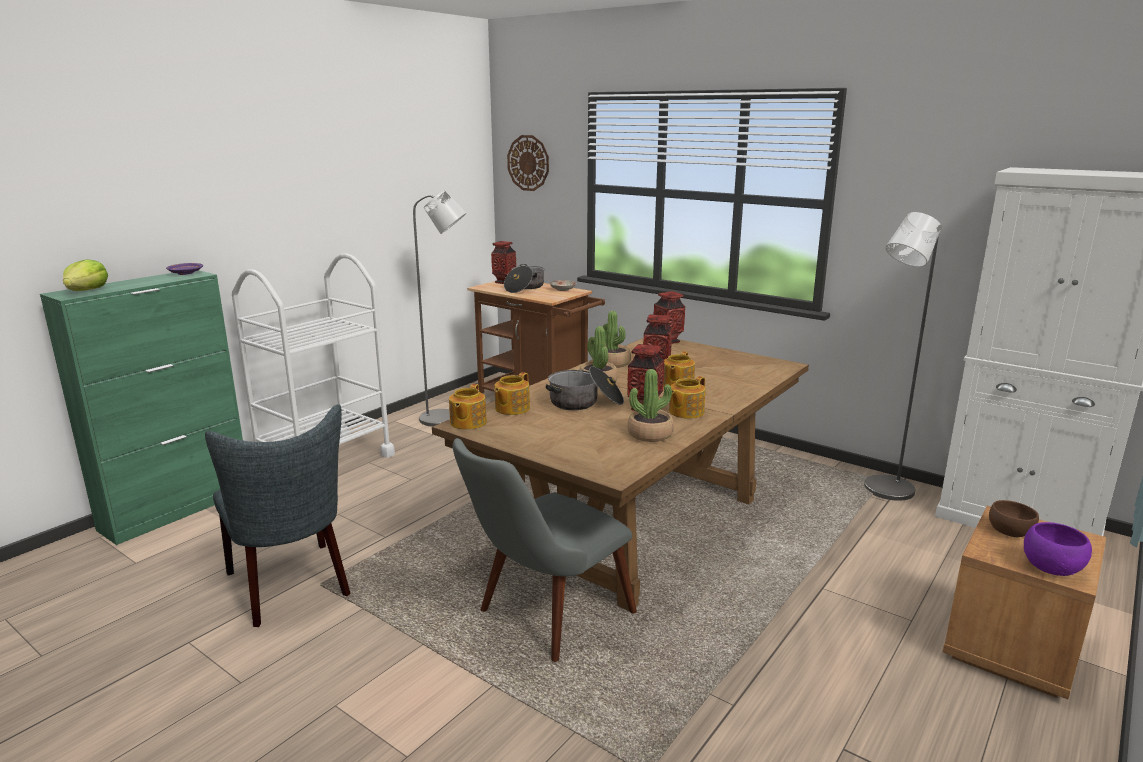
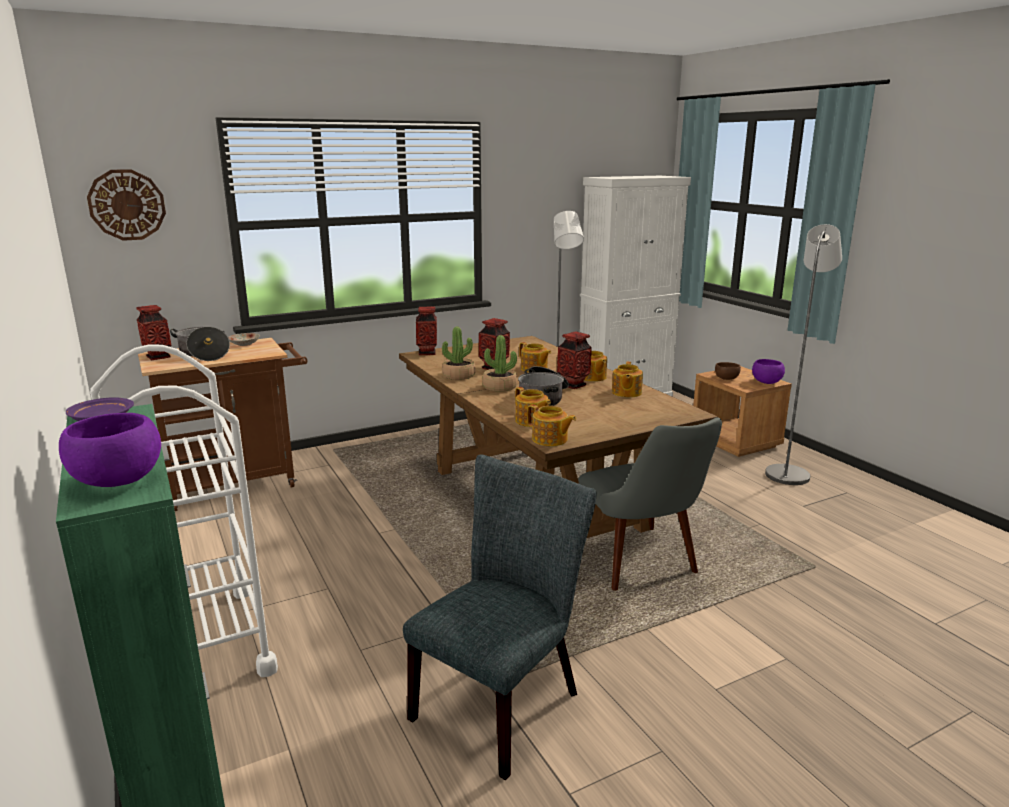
camera: 65 degrees left, 0 degrees up
lettuce [63,259,108,291] -> purple bowl [59,413,161,487]
grey chair [205,404,350,627] -> grey chair turned 45 degrees counterclockwise [403,454,596,780]
grey floor lamp [413,190,466,427] -> grey floor lamp moved to [765,224,842,485]
potted plant [628,369,674,442] -> teapot [612,362,643,397]

